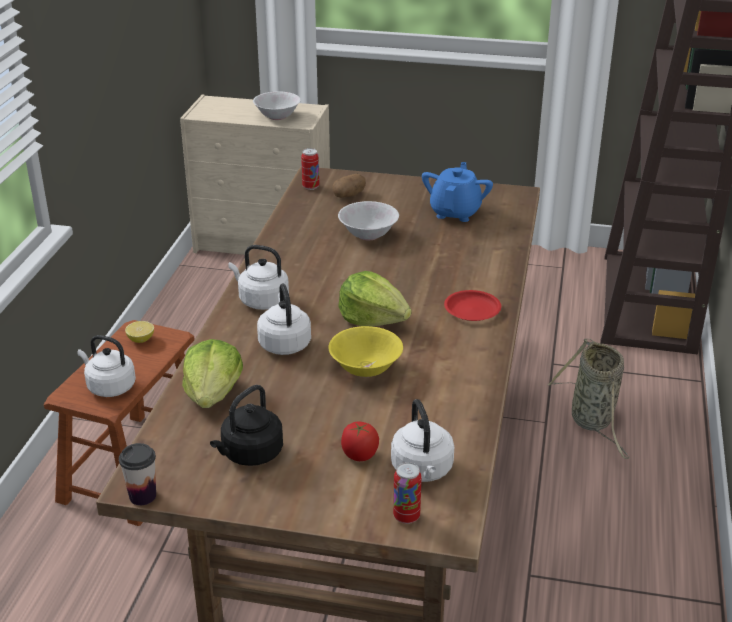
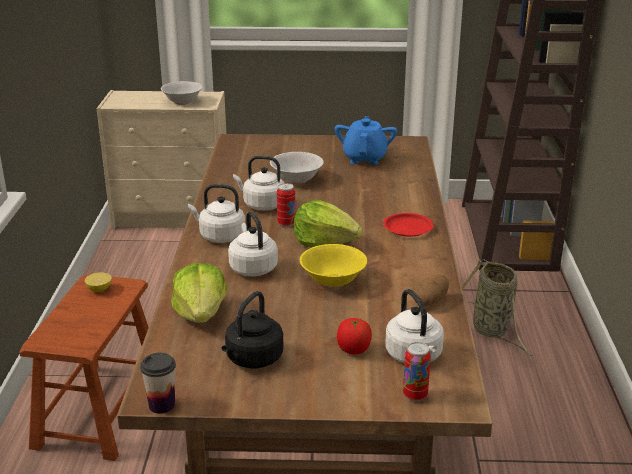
camera: 10 degrees left, 5 degrees down
white kettle [77,335,136,397] -> white kettle moved to [233,156,284,211]
can [301,148,319,190] -> can moved to [277,183,295,227]
potato [332,174,366,198] -> potato moved to [412,274,449,306]

